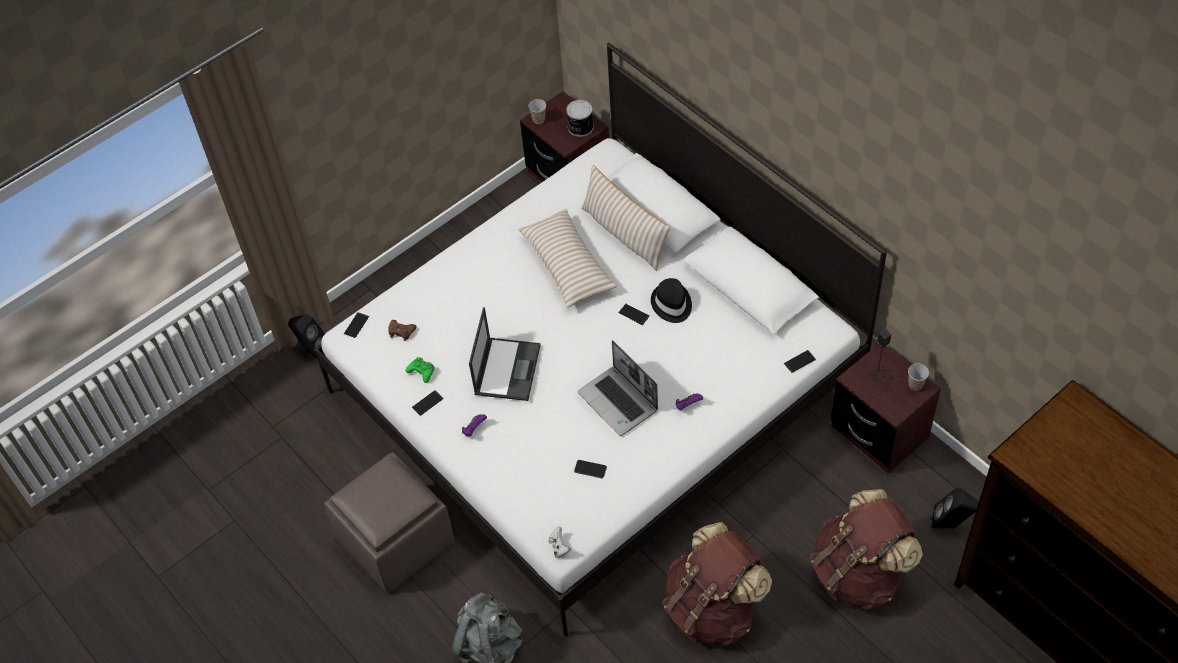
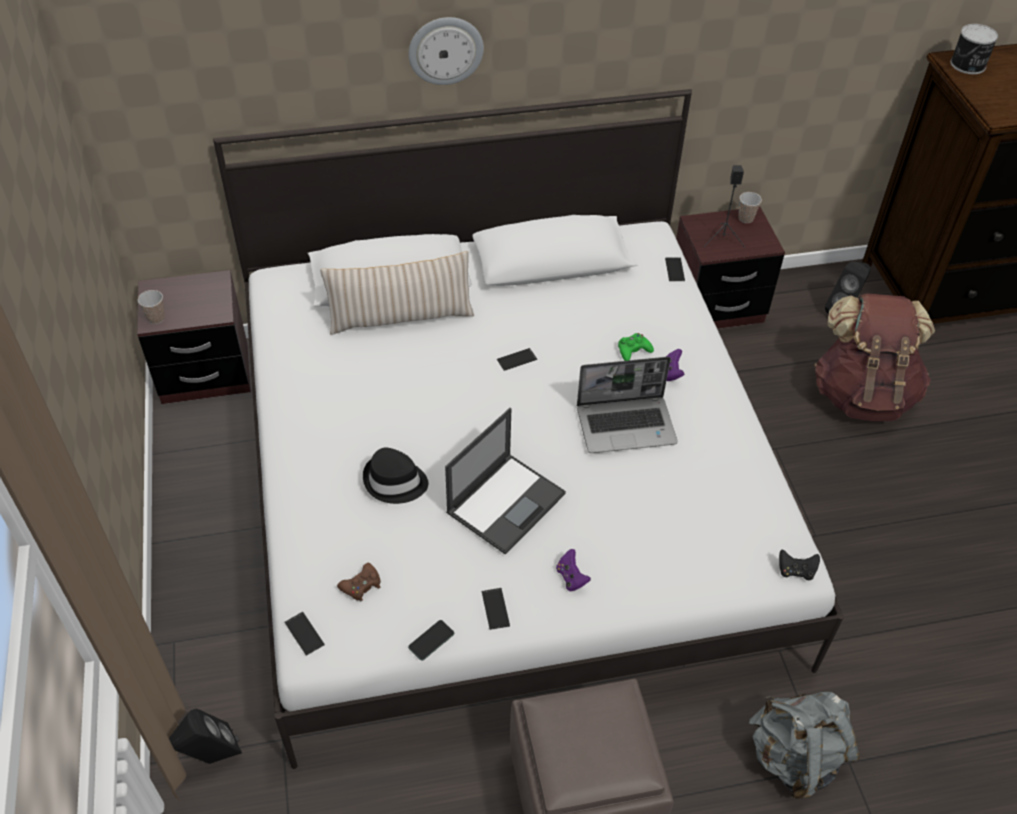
camera: 65 degrees left, 5 degrees down
green game controller [406,357,434,383] -> green game controller moved to [618,333,654,361]
laptop [469,307,541,401] -> laptop turned 90 degrees clockwise [445,408,566,555]
beige pillow [518,209,617,308] -> none
white game controller [548,527,571,558] -> black game controller [779,549,820,580]
can [566,100,594,137] -> can moved to [950,24,998,74]
phone [574,460,607,478] -> phone moved to [408,620,454,661]
black hat [651,278,692,323] -> black hat moved to [363,448,428,504]
brown backpack [662,522,772,646] -> none
none -> wall clock [408,17,484,85]

